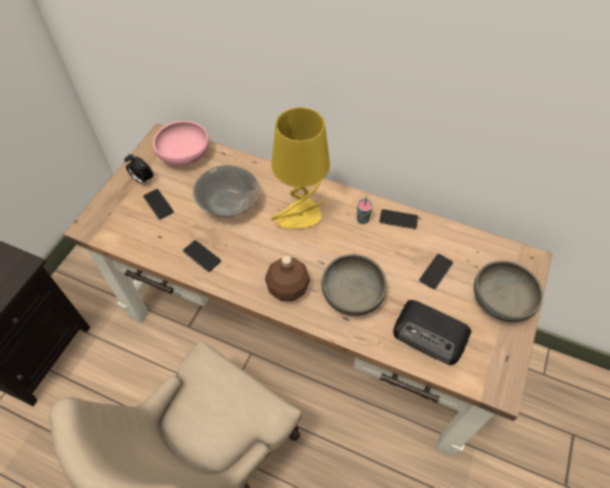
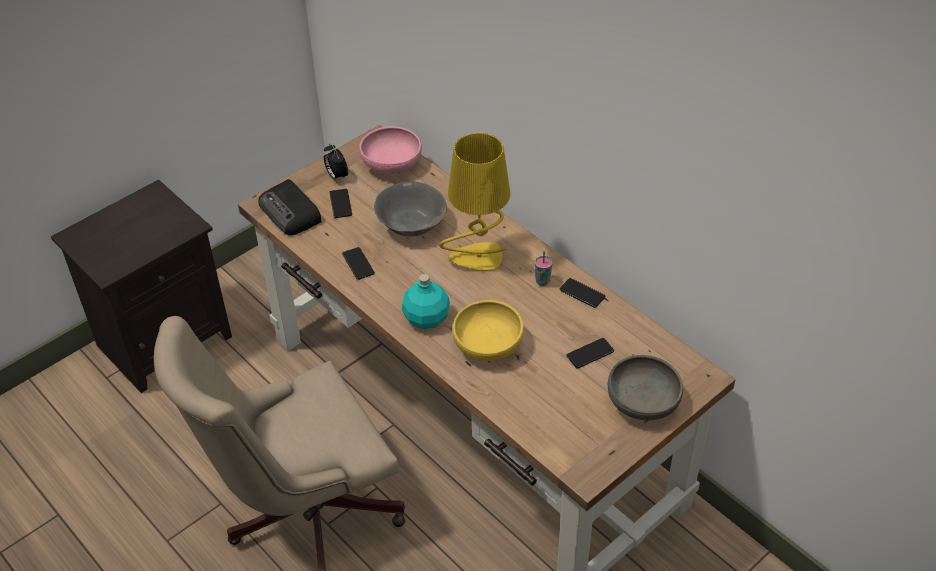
camera: 25 degrees right, 10 degrees down
brown bottle [265,256,310,301] -> turquoise bottle [402,274,450,329]
grey bowl [321,254,387,316] -> yellow bowl [452,300,524,361]
radio [393,300,471,365] -> radio moved to [258,179,322,235]

